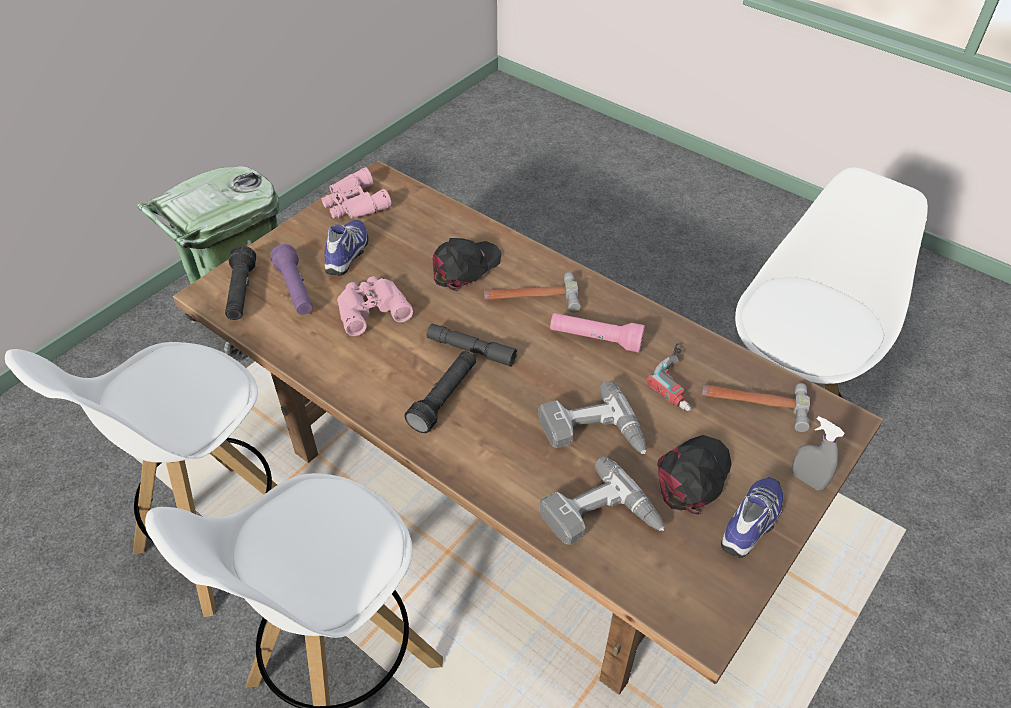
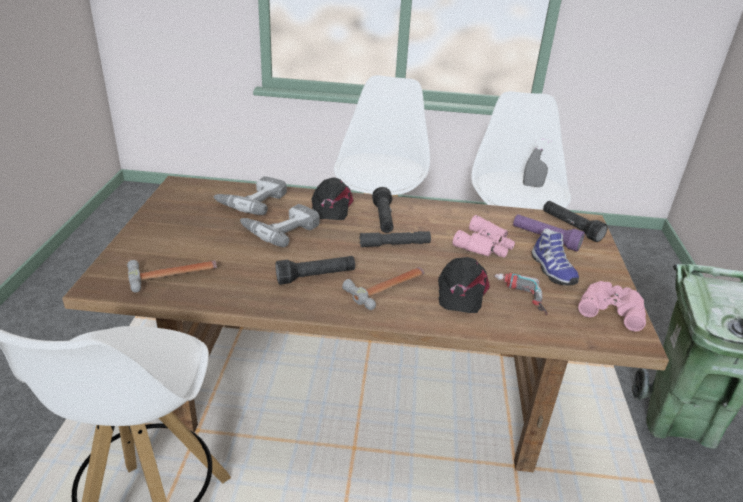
camera: 145 degrees right, 15 degrees down
pink flashlight [550,313,645,353] -> black flashlight [276,256,355,285]
power drill [646,343,691,411] -> power drill moved to [494,273,547,316]
black cap [657,435,732,514] -> black cap moved to [311,177,354,220]
shoe [721,477,783,558] -> none
grey spray bottle [792,416,845,491] -> grey spray bottle moved to [523,139,552,187]

